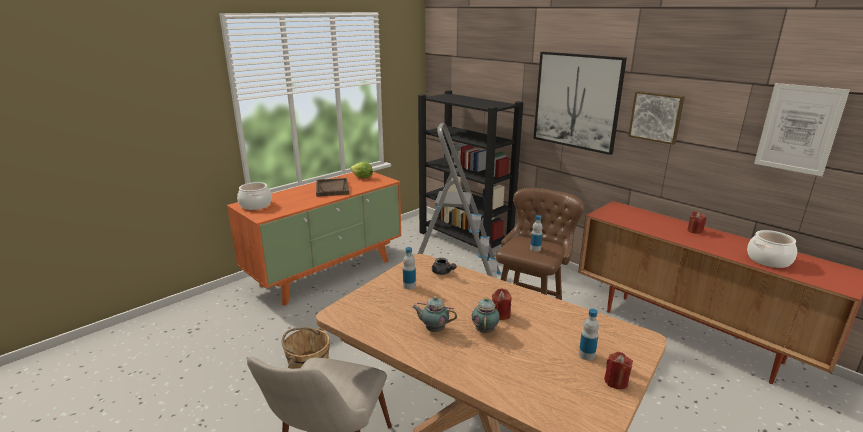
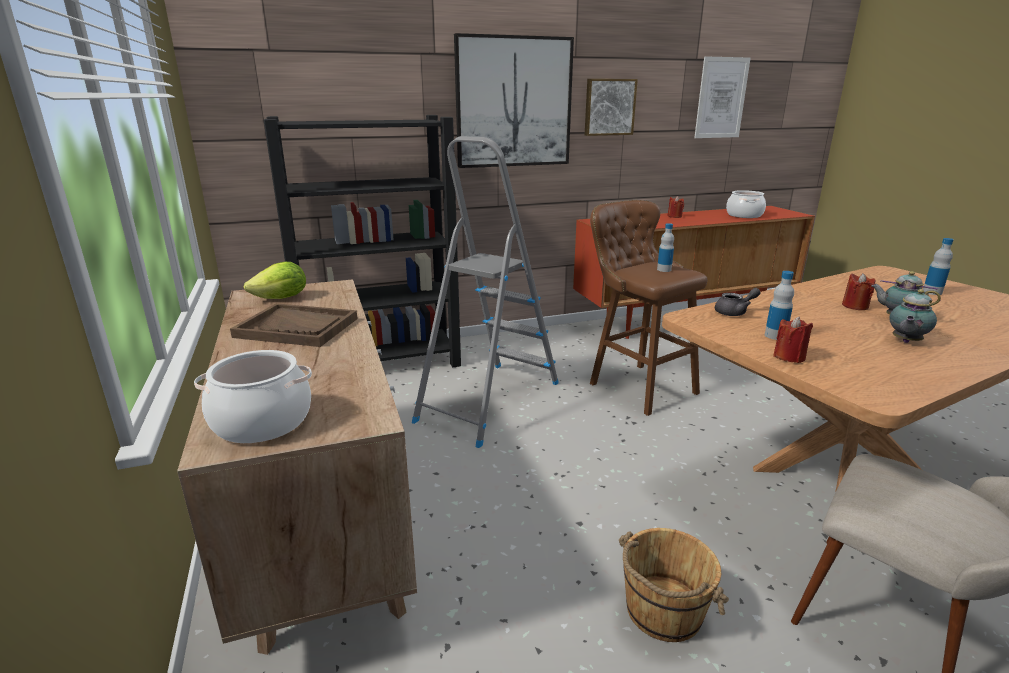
camera: 65 degrees left, 0 degrees up
orange dresser [227,172,401,305] -> green dresser [177,279,417,655]
red candle [604,352,633,389] -> red candle moved to [773,316,813,363]

